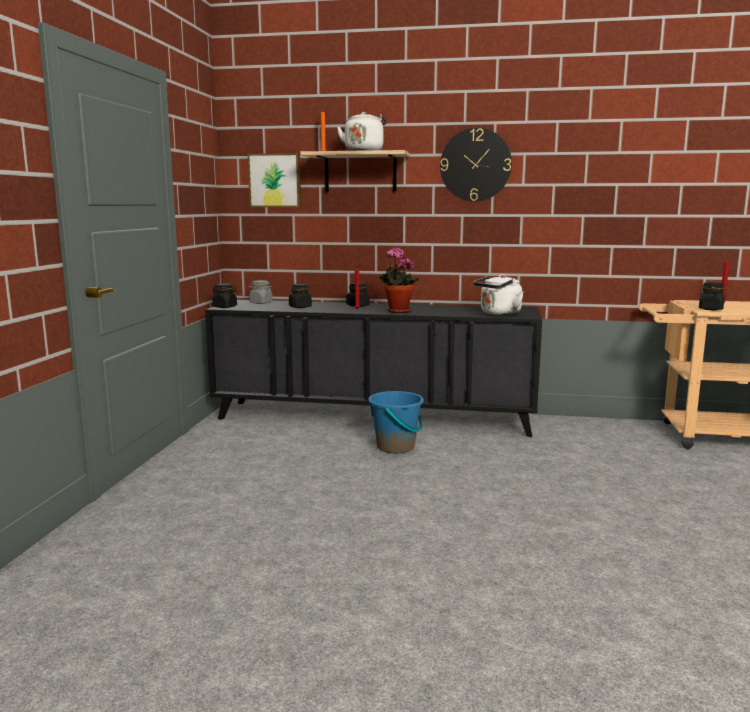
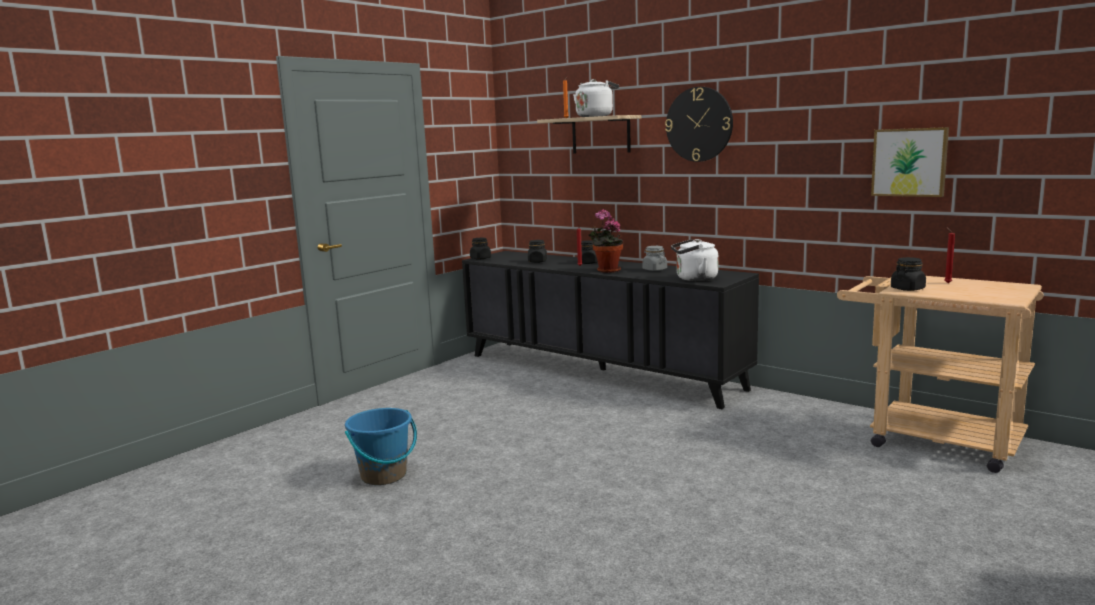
camera: 30 degrees right, 0 degrees up
picture [248,153,301,207] -> picture moved to [871,127,949,197]
grey jar [249,280,273,304] -> grey jar moved to [643,246,667,271]
blue bucket [368,391,424,453] -> blue bucket moved to [345,408,417,485]

